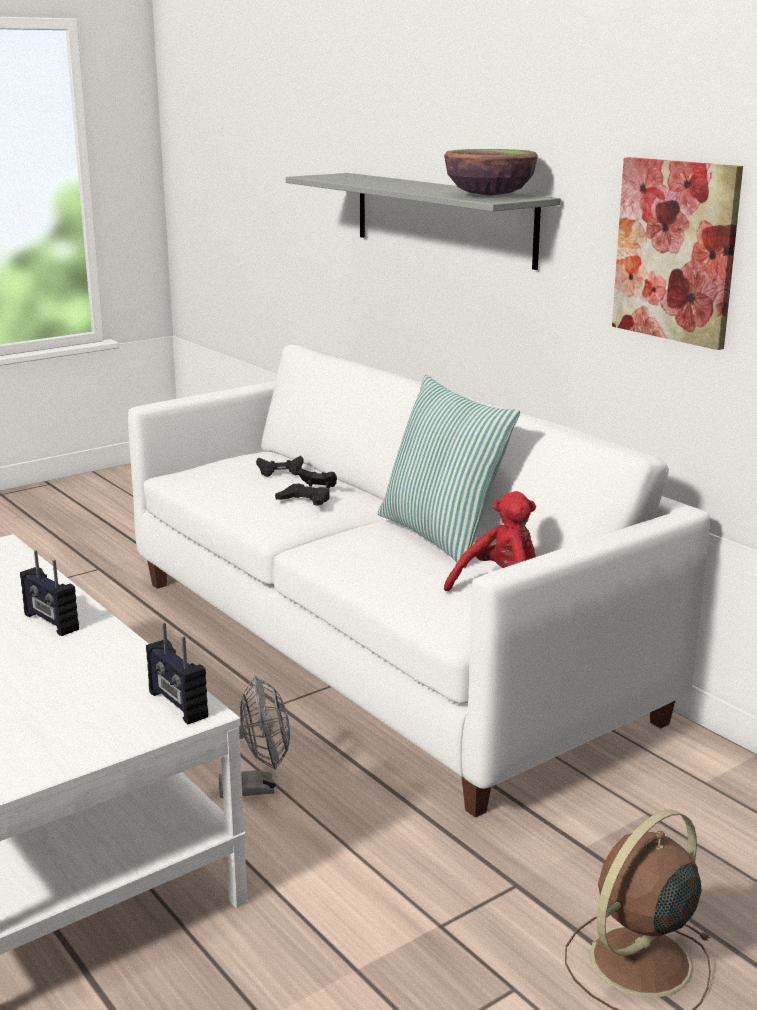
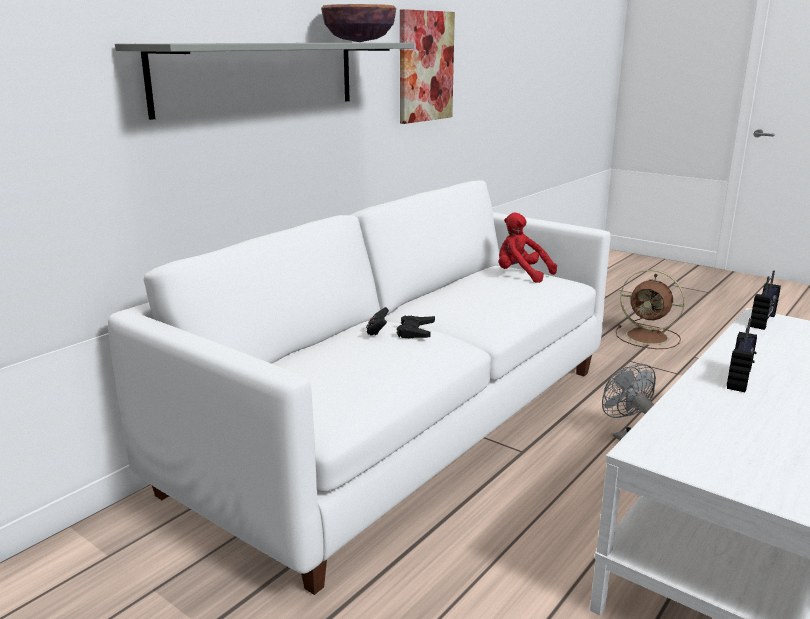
camera: 105 degrees left, 0 degrees up
black game controller [256,456,304,477] -> none
pillow [378,375,520,568] -> none

